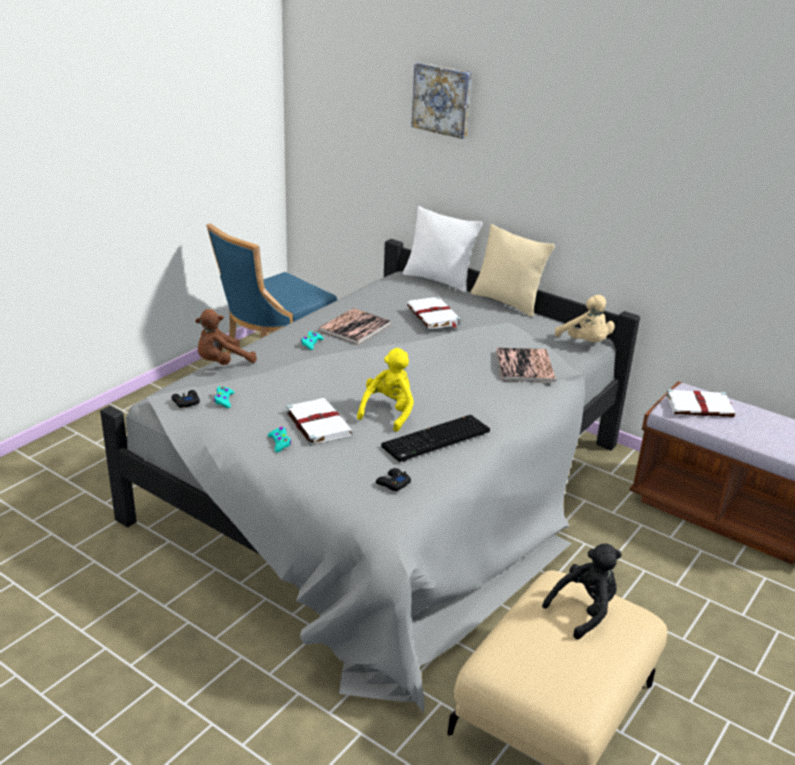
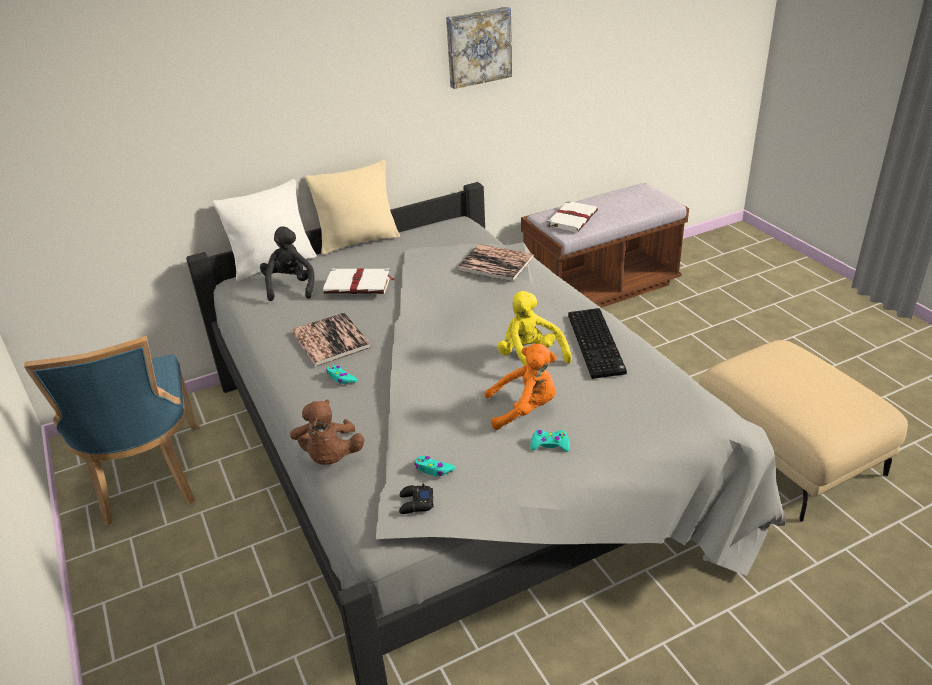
camera: 60 degrees left, 5 degrees up
white book [286,398,353,446] -> orange plush toy [485,344,556,430]
black game controller [376,468,411,491] -> none
picture [411,62,472,139] -> picture moved to [446,7,512,89]
black plush toy [542,543,622,639] -> black plush toy moved to [260,226,315,301]
beige plush toy [555,295,615,342] -> none

